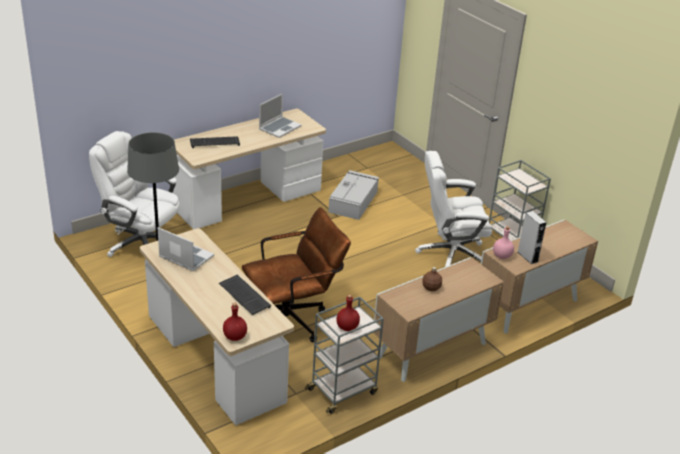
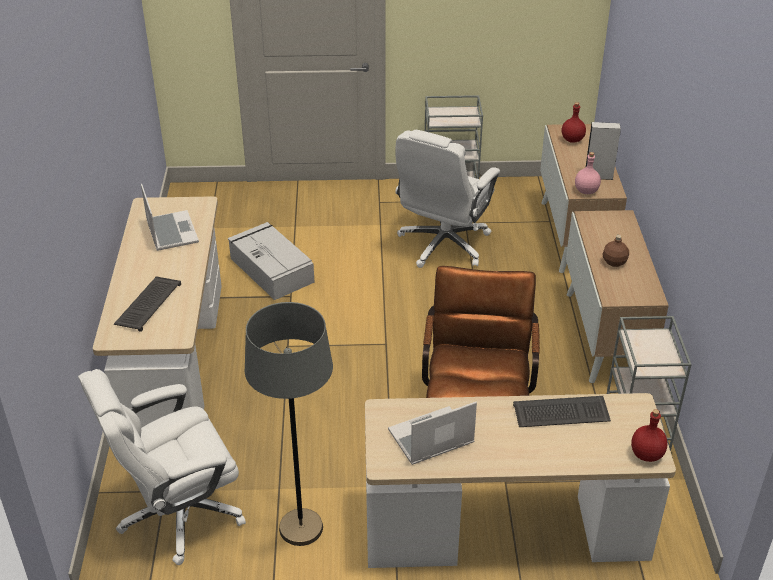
camera: 55 degrees left, 5 degrees up
red bottle [336,295,360,331] -> red bottle moved to [562,102,586,143]

